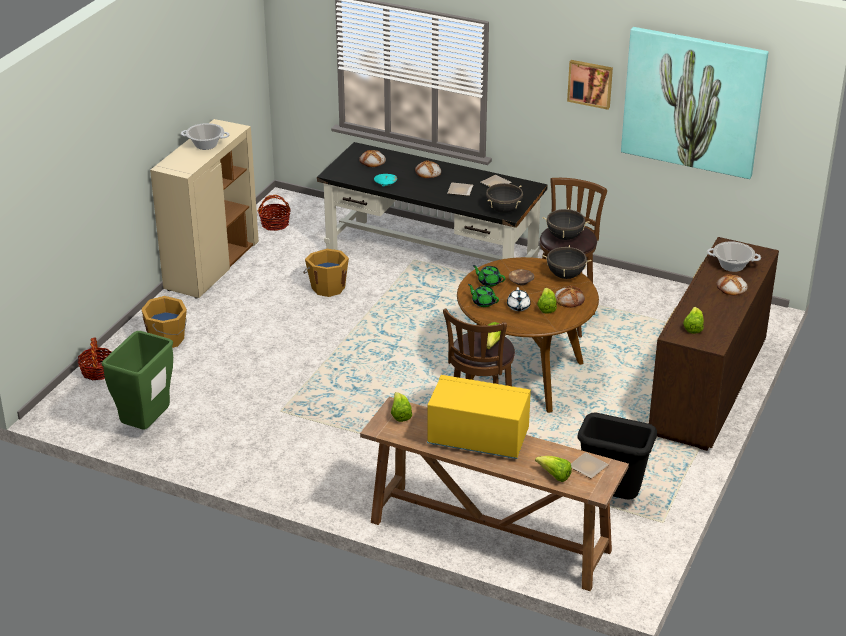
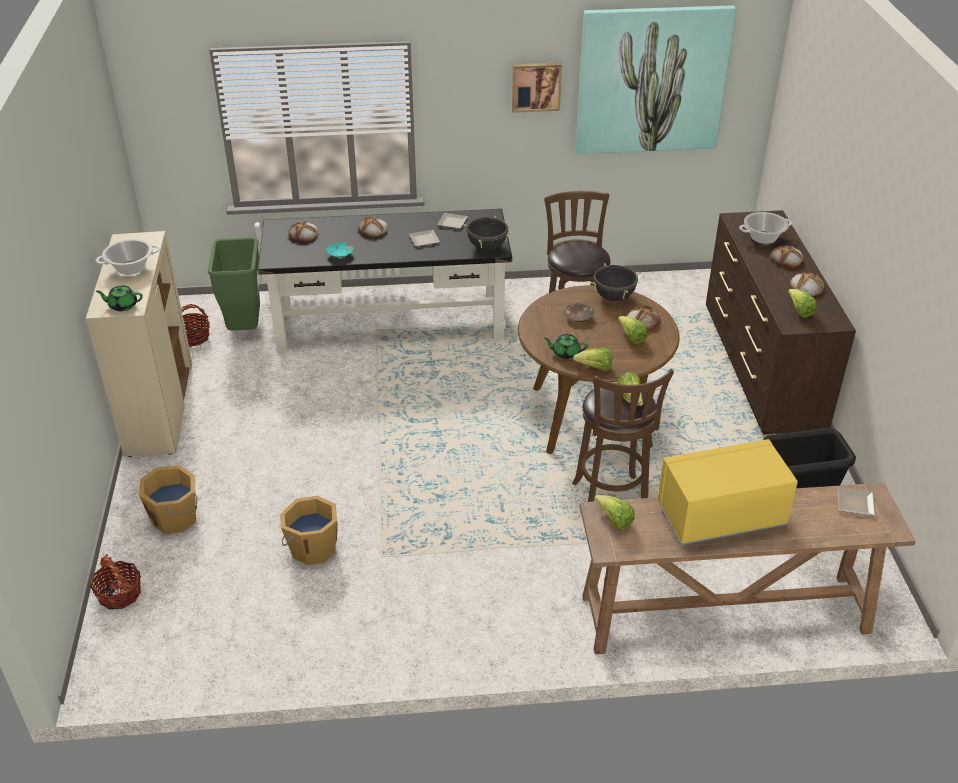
camera: 30 degrees left, 5 degrees up
green trash can [102,331,173,429] -> green trash can moved to [208,237,260,331]
orange bucket [303,249,349,297] -> orange bucket moved to [280,496,338,565]
green teapot [473,265,505,287] -> green teapot moved to [96,285,143,311]
white teapot [507,287,531,311] -> none
lettuce [535,456,572,482] -> lettuce moved to [573,348,612,371]
black cooking pot [542,208,590,240] -> none
none -> bread [790,272,824,296]

